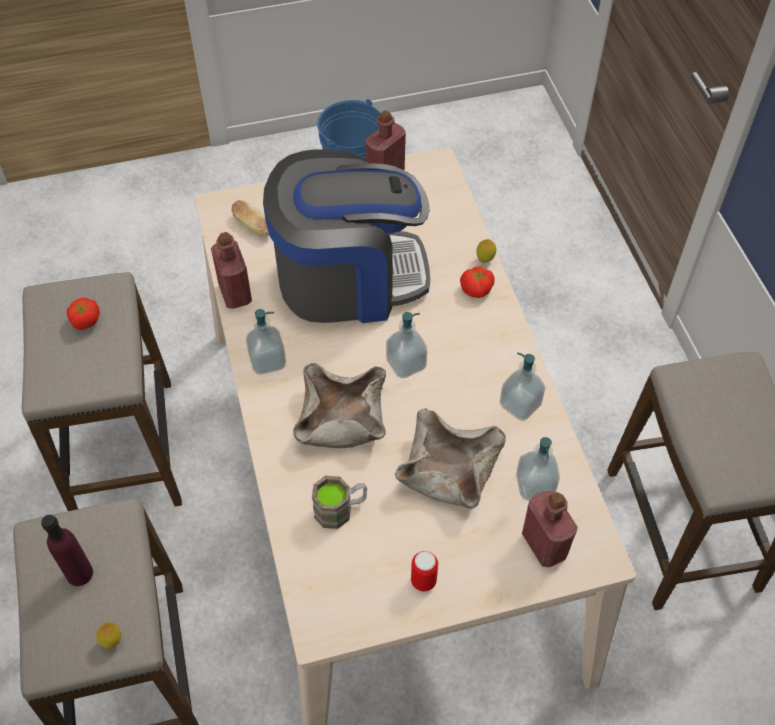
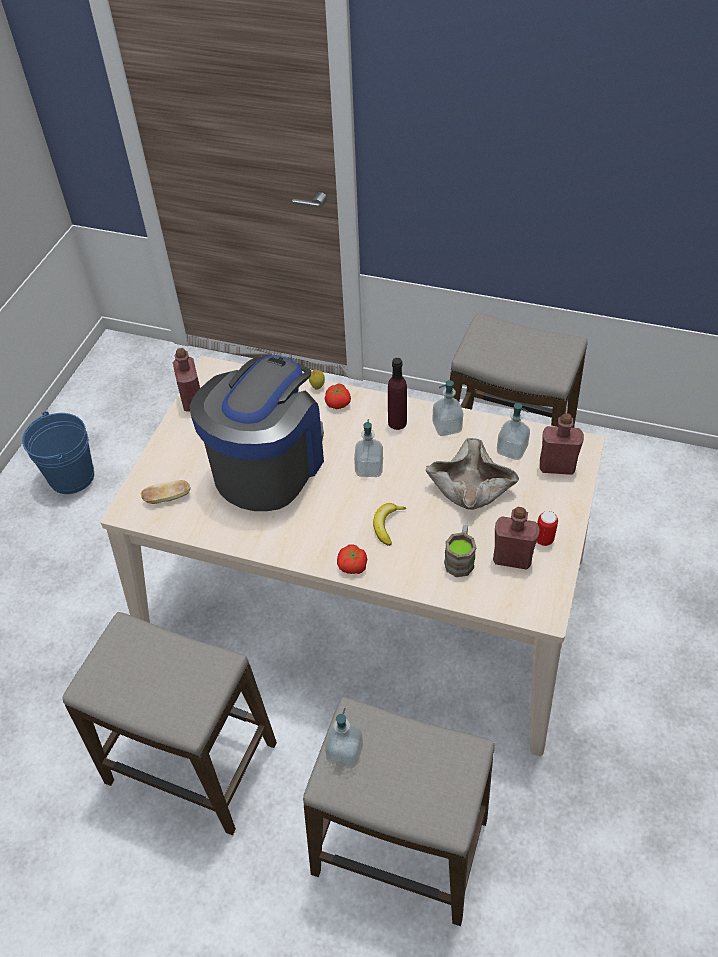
camera: 55 degrees left, 5 degrees down
purple bottle [41,515,93,586] -> purple bottle moved to [388,358,407,430]
tomato [67,298,100,330] -> tomato moved to [337,545,367,574]
lemon [96,622,121,649] -> none
red bottle [211,232,252,309] -> red bottle moved to [493,507,540,570]
soap dispenser [246,309,286,375] -> soap dispenser moved to [324,708,363,768]
beige bowl [293,363,386,448] -> banana [373,503,406,546]

